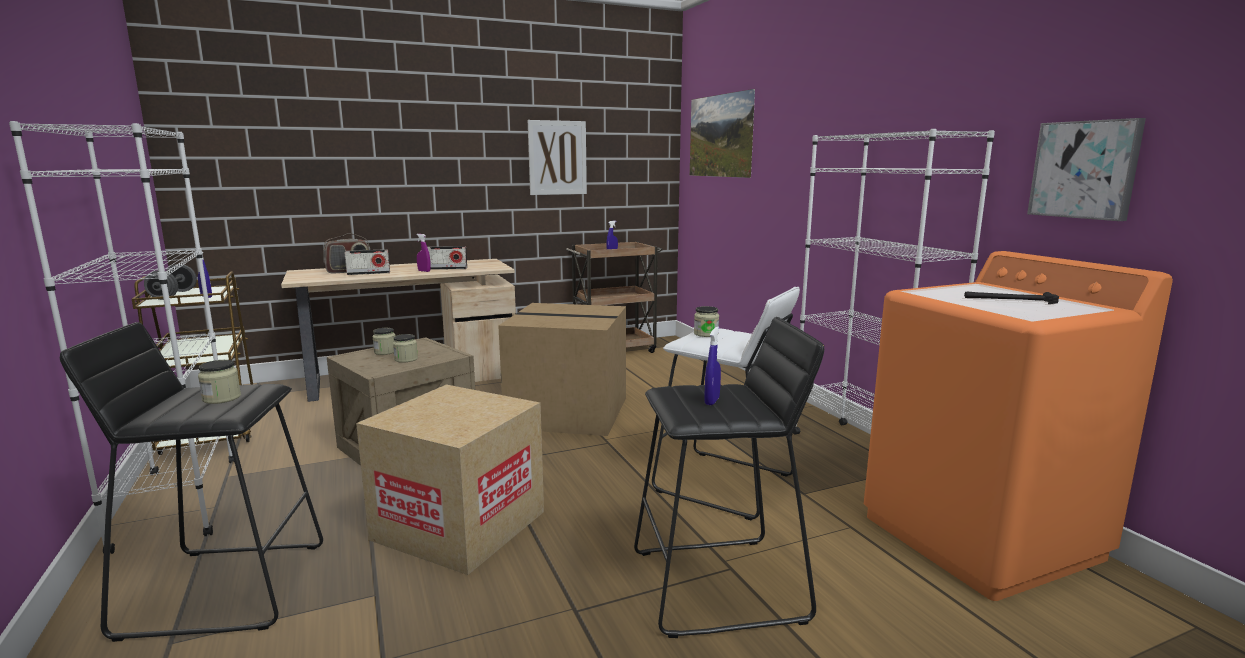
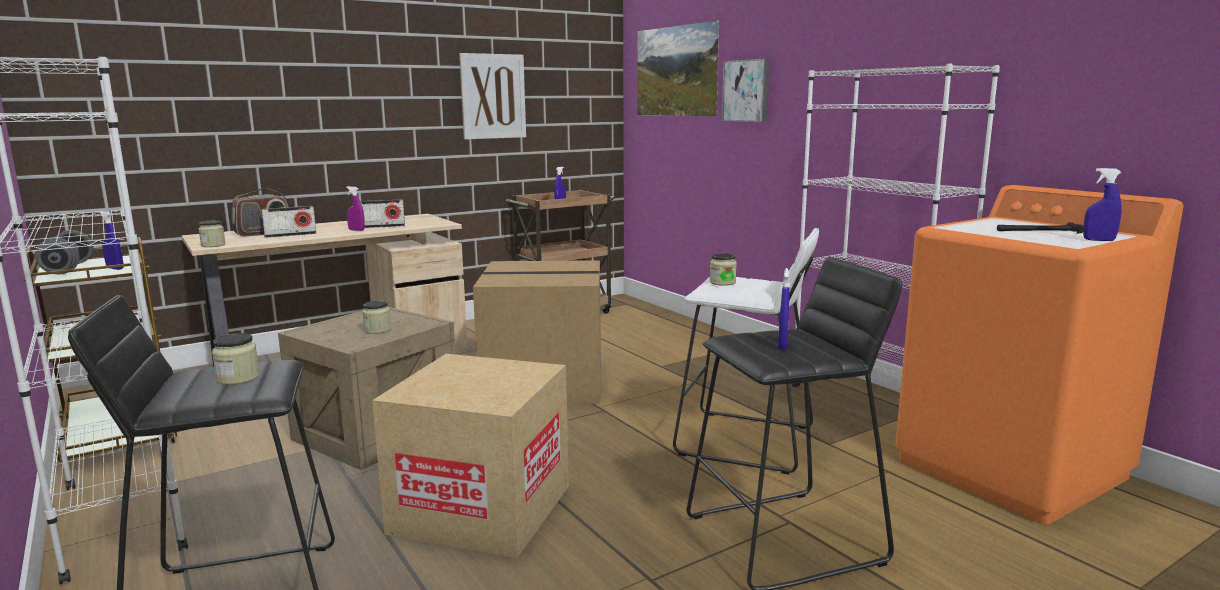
camera: 10 degrees left, 0 degrees up
jar [372,328,396,355] -> jar moved to [198,220,226,247]
picture [1027,118,1146,221] -> picture moved to [722,58,770,122]
none -> blue spray bottle [1083,168,1122,241]

